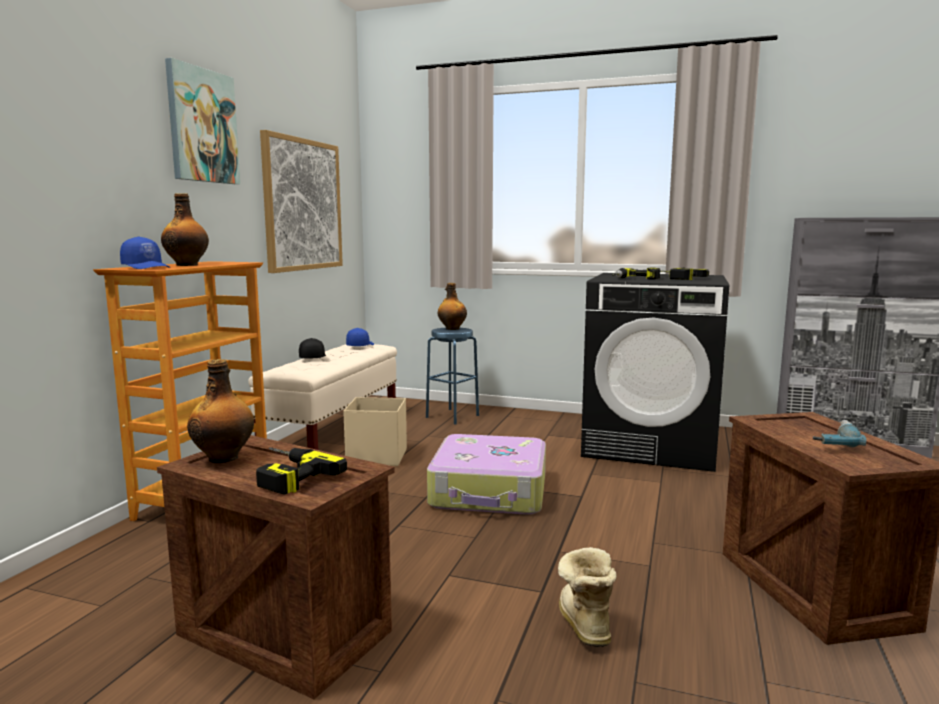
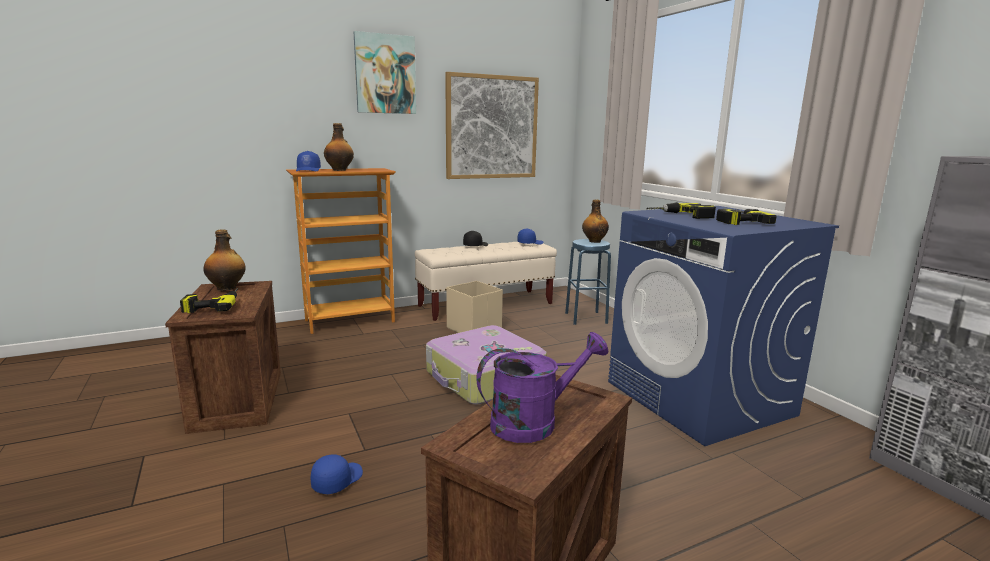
camera: 45 degrees right, 5 degrees up
boot [558,547,617,647] -> blue cap [311,454,363,494]
black washing machine [581,273,729,472] -> blue washing machine [608,206,839,446]
power drill [813,420,866,447] -> purple watering can [476,332,608,443]

